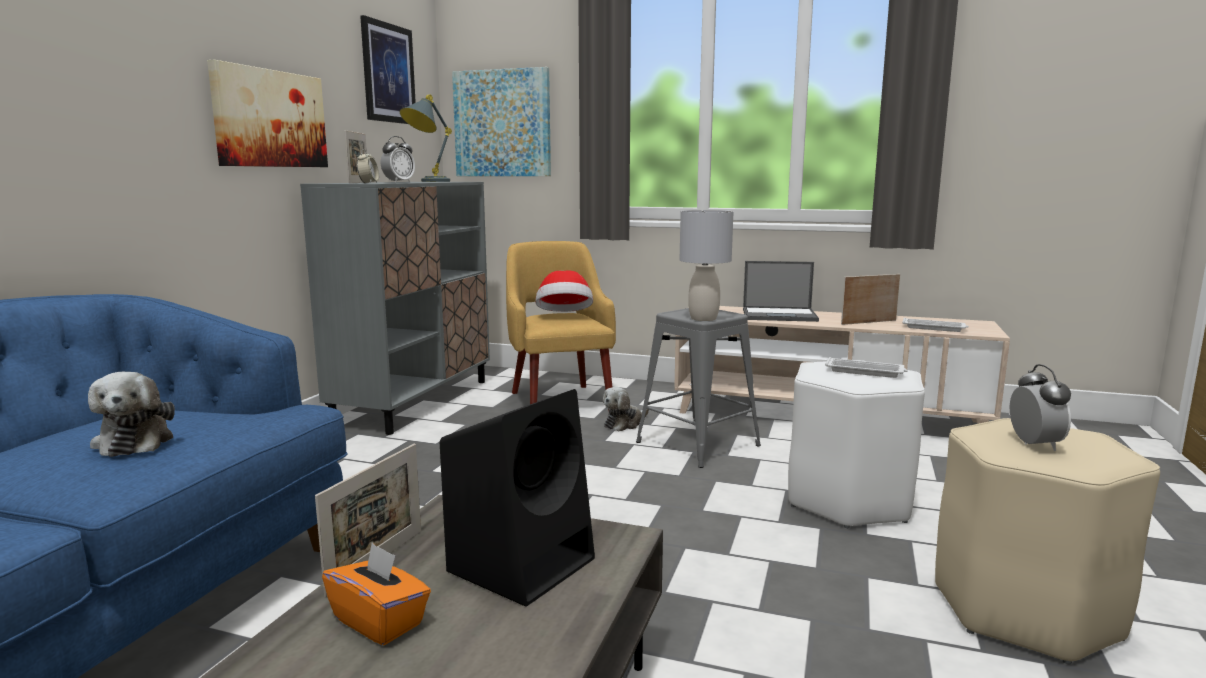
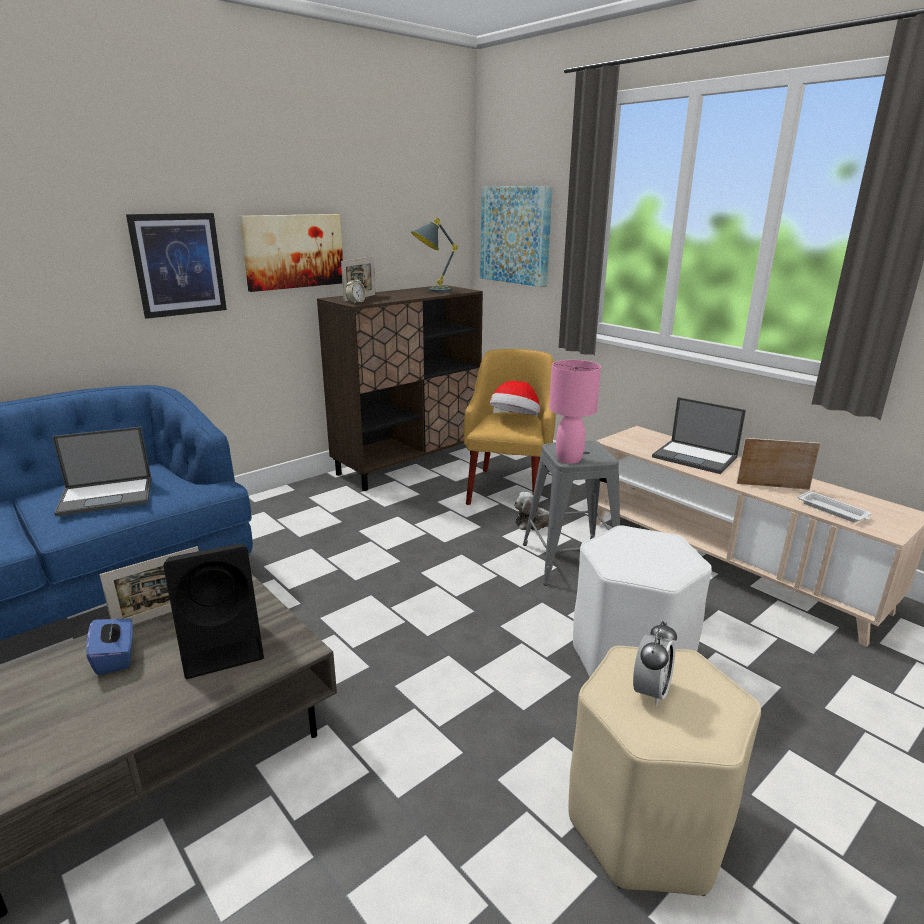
camera: 30 degrees right, 10 degrees up
plush toy [88,372,175,457] -> laptop [52,427,152,517]
grey cabinet [300,182,490,435] -> brown cabinet [317,285,483,491]
orange tissue box [322,543,431,645] -> blue tissue box [86,614,133,675]
picture [360,15,416,124] -> picture moved to [126,213,227,319]
alarm clock [381,136,415,183] -> none
grey table lamp [679,210,733,321] -> pink table lamp [549,360,601,464]
white tray [825,357,908,378] -> none

